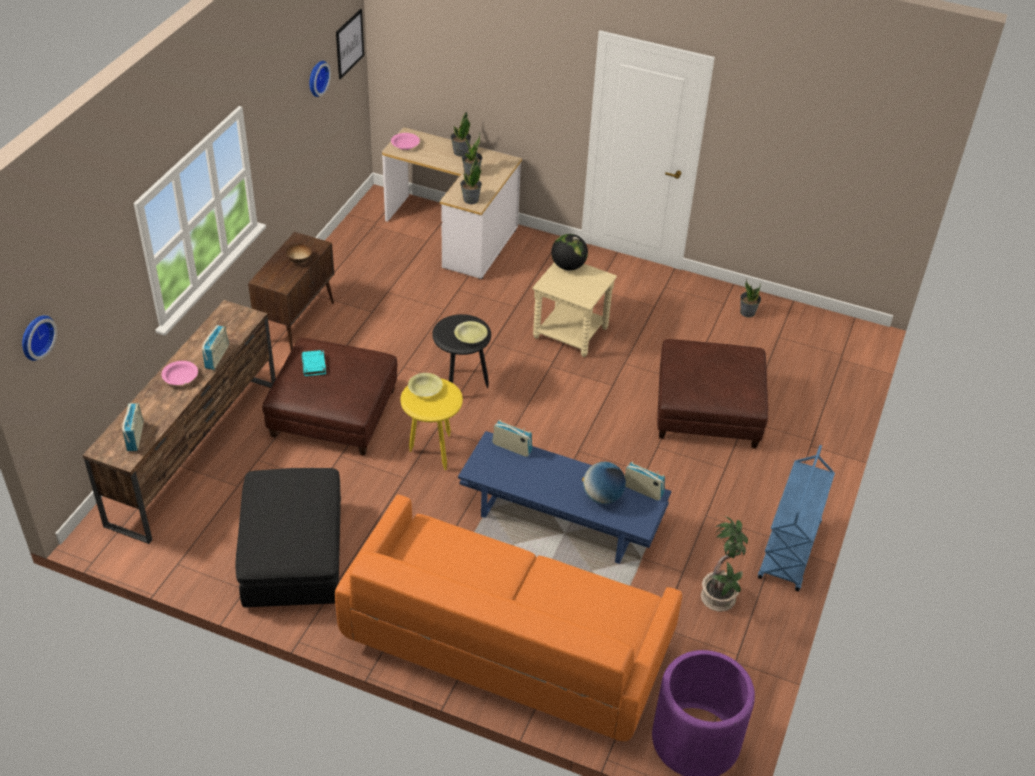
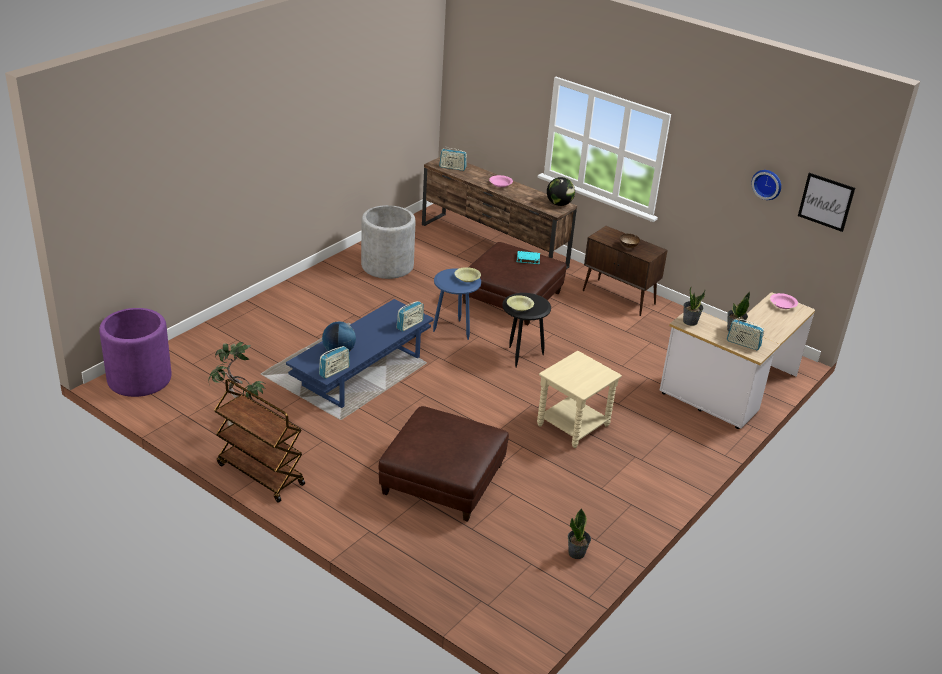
camera: 105 degrees right, 10 degrees down
wall clock [22,315,57,361] -> none
radio [202,325,229,370] -> radio moved to [727,317,764,350]
black ottoman [236,468,341,607] -> grey planter [361,205,416,279]
orange sofa [335,494,682,741] -> none
yellow side table [400,378,463,471] -> blue side table [433,268,481,340]
potted plant [451,111,471,157] -> none
globe [551,234,588,271] -> globe moved to [547,177,575,206]
blue cart [758,445,835,592] -> brown cart [214,379,305,502]

